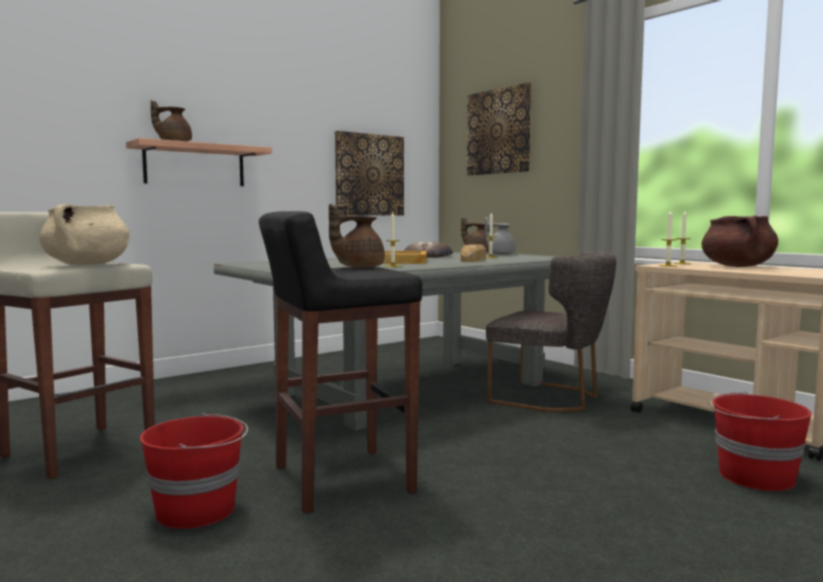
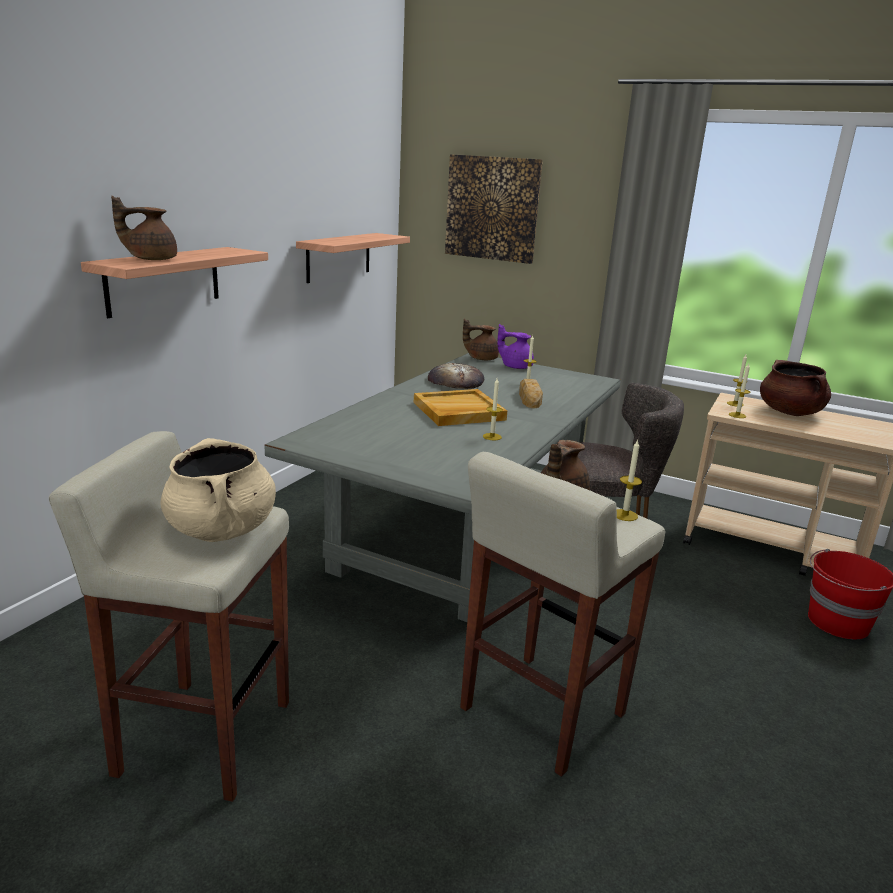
camera: 25 degrees left, 15 degrees up
red bucket [140,413,248,529] -> none
black stool [259,211,423,513] -> beige stool [460,452,665,777]
picture [335,131,404,216] -> shelf [296,233,410,283]
grey teapot [485,217,516,255] -> purple teapot [497,324,534,369]
none -> candle [617,439,642,521]

